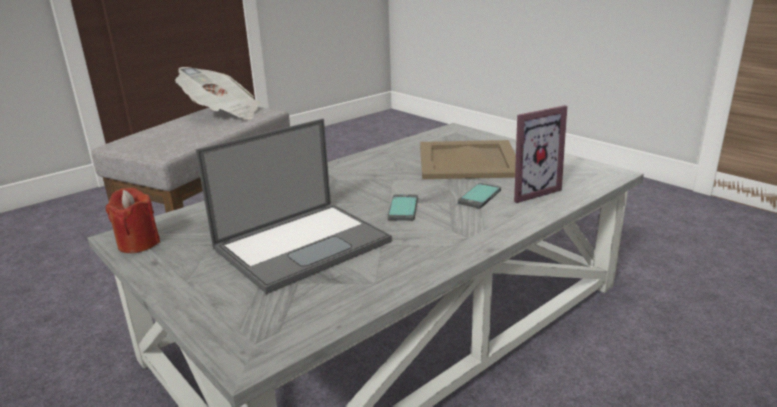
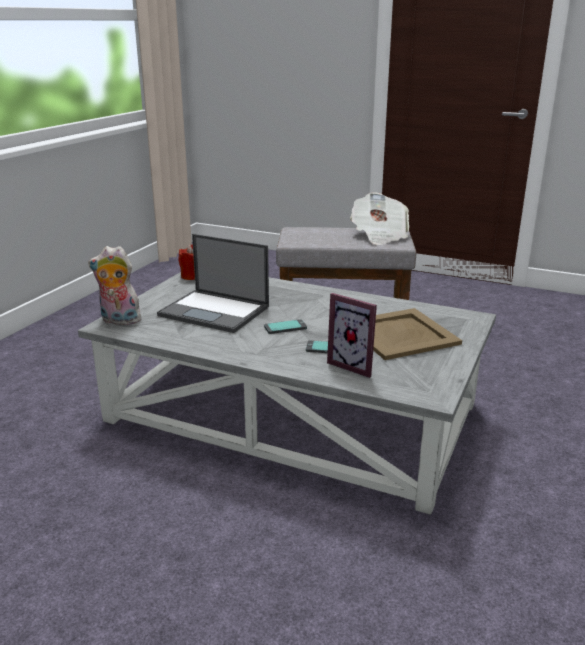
camera: 65 degrees right, 0 degrees up
none -> plush toy [88,246,142,325]

